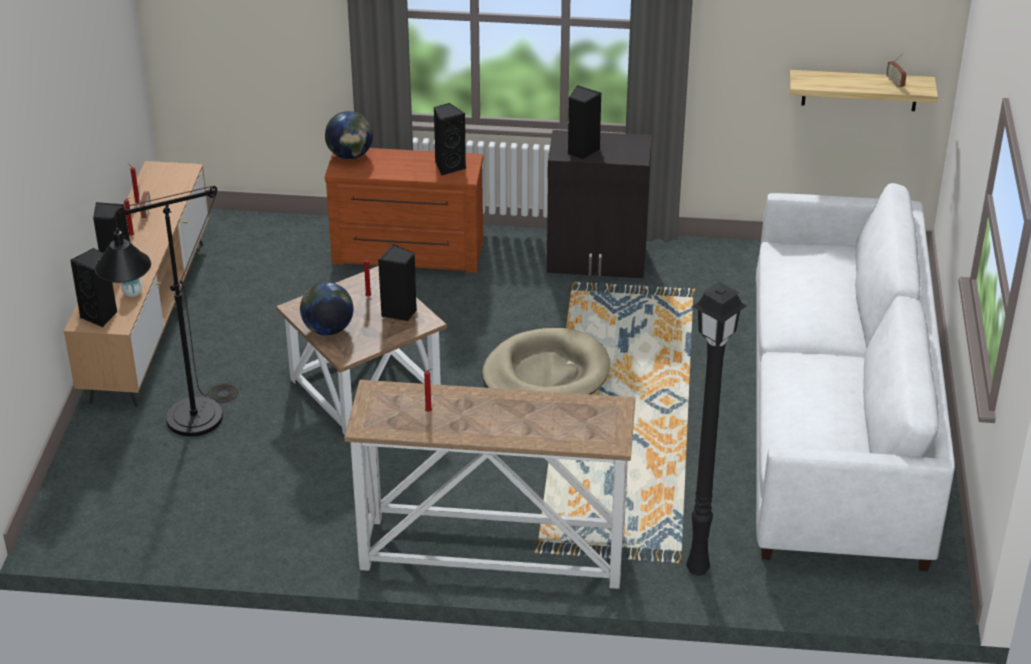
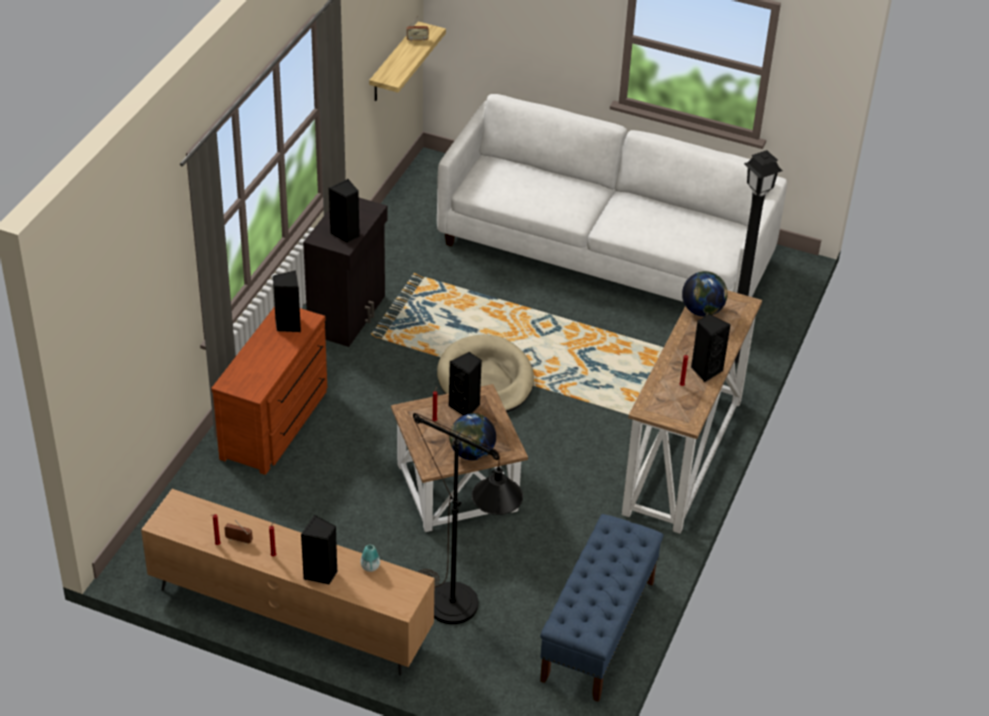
camera: 75 degrees left, 5 degrees up
black speaker [70,248,117,327] -> black speaker moved to [691,314,731,382]
globe [325,111,373,159] -> globe moved to [682,271,728,317]
none -> blue bench [540,514,664,702]

